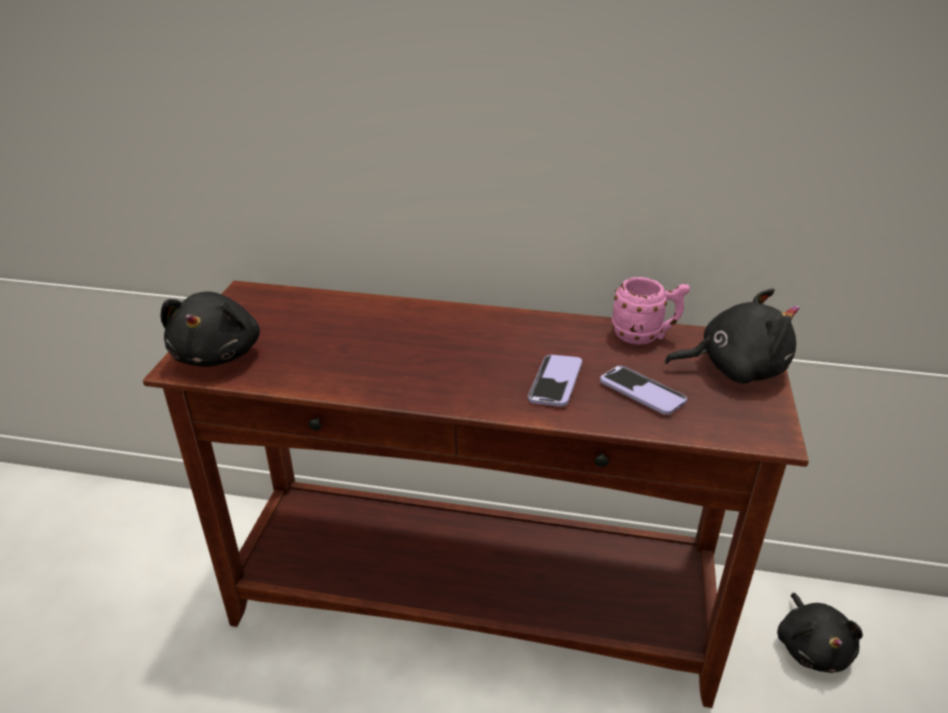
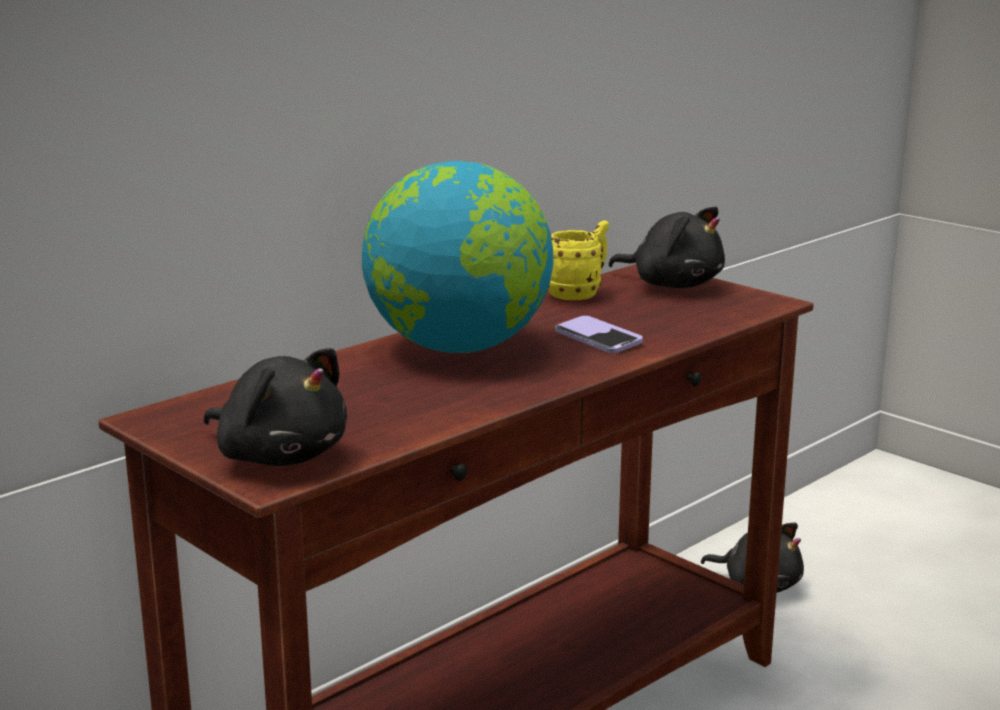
camera: 55 degrees left, 15 degrees down
phone [600,366,687,415] -> none
pink mug [612,277,690,345] -> yellow mug [548,221,609,300]
black plush toy [664,288,800,384] -> black plush toy turned 90 degrees clockwise [608,206,725,288]
none -> globe [362,161,553,353]

